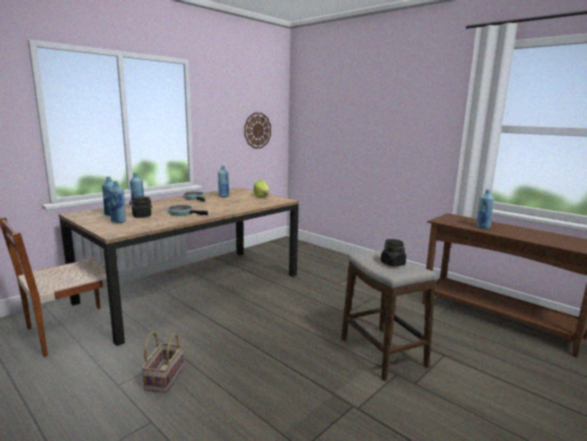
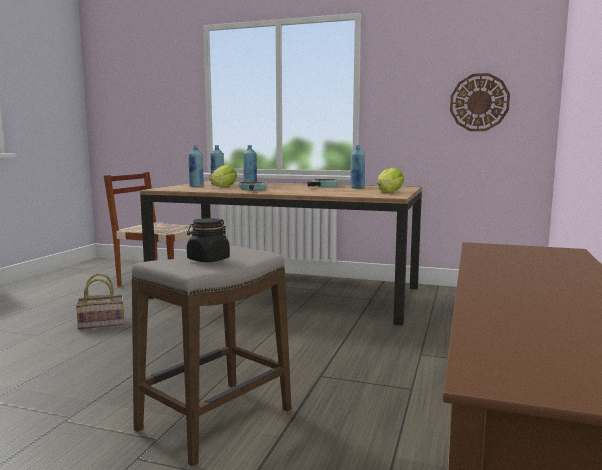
camera: 65 degrees right, 5 degrees down
black jar [129,196,152,218] -> lettuce [209,165,237,187]
blue bottle [476,189,494,229] -> none

